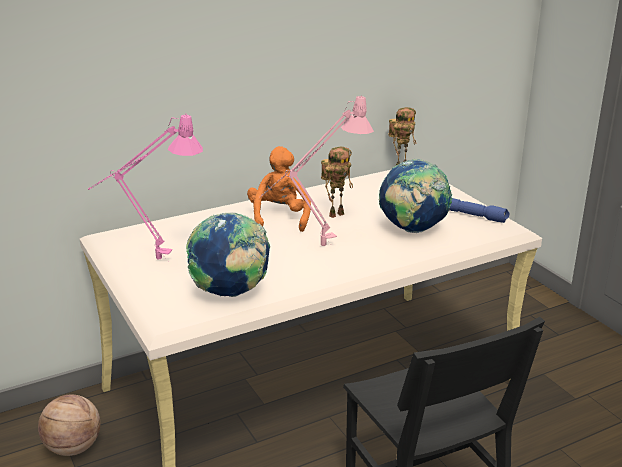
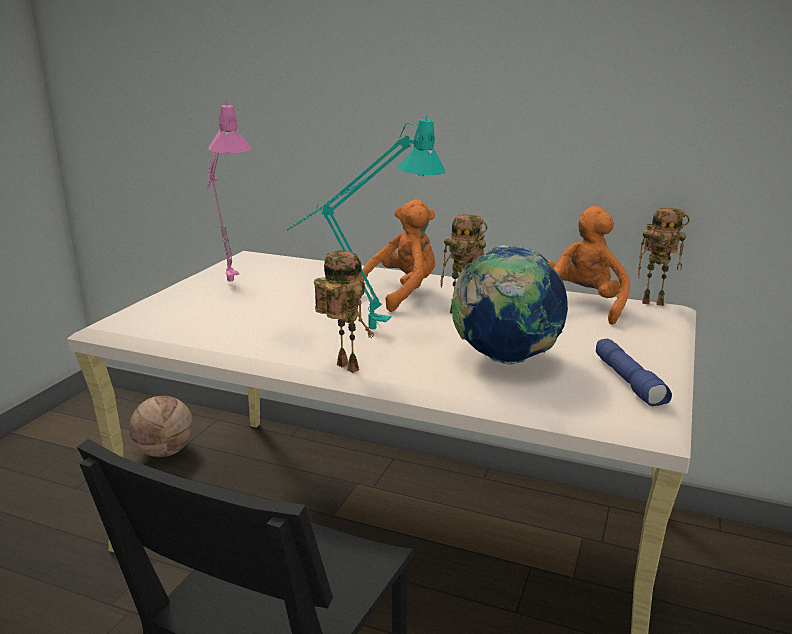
camera: 50 degrees right, 5 degrees down
globe [186,213,271,297] -> none
pink table lamp [260,96,374,246] -> turquoise table lamp [287,116,445,331]
none -> toy robot [314,250,374,373]
none -> orange plush toy [548,206,630,325]

